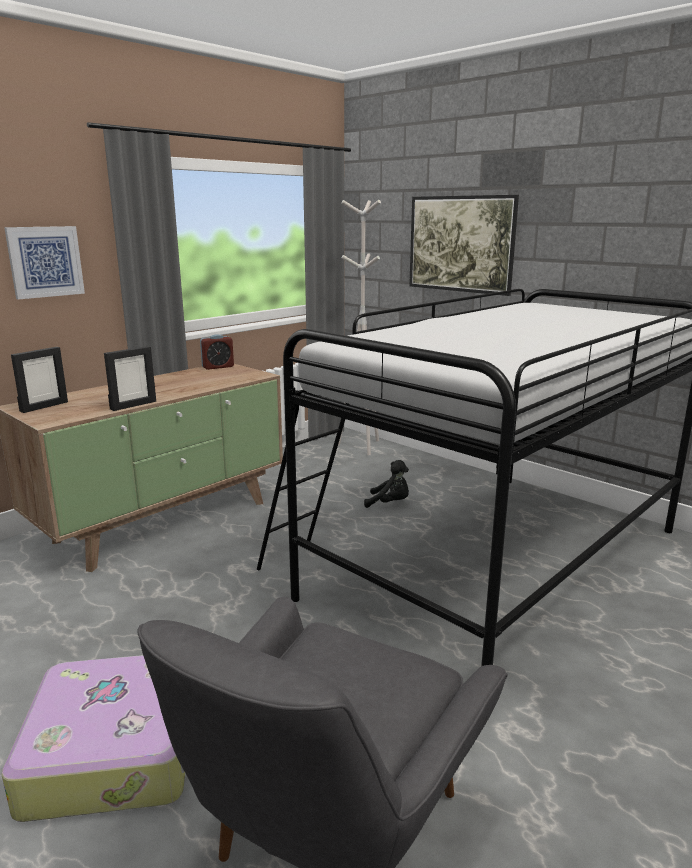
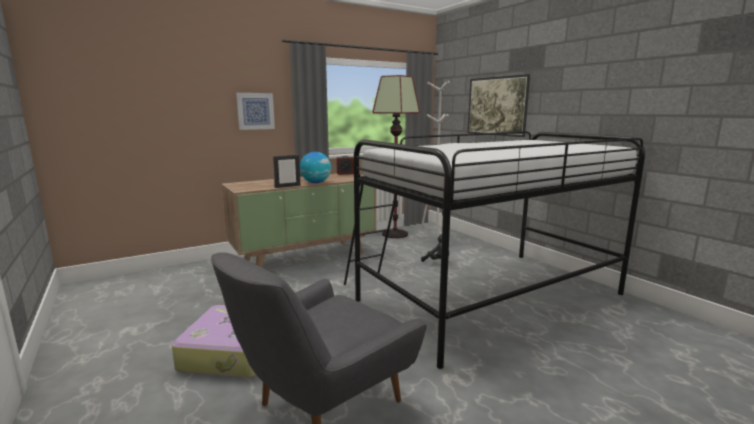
camera: 15 degrees right, 5 degrees down
picture frame [11,347,68,413] -> none
none -> globe [300,152,331,183]
none -> floor lamp [372,75,420,238]

